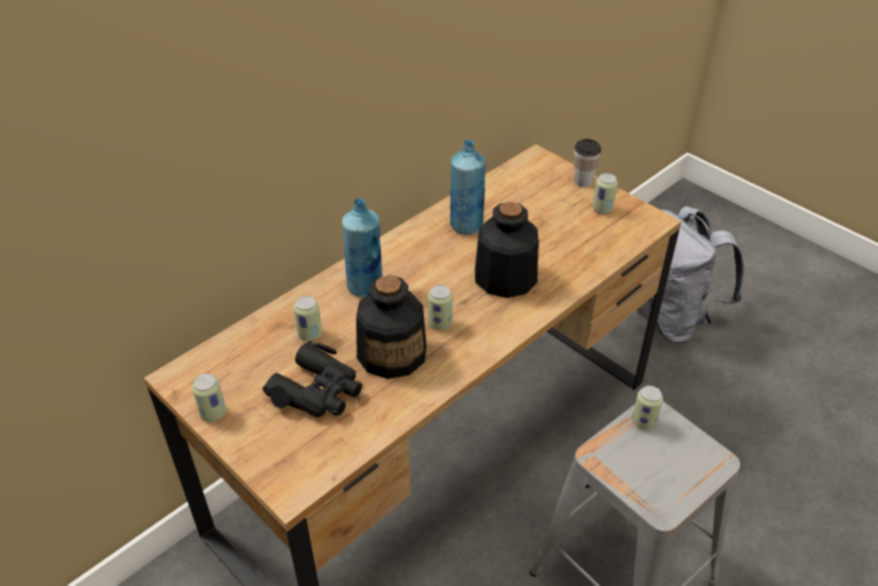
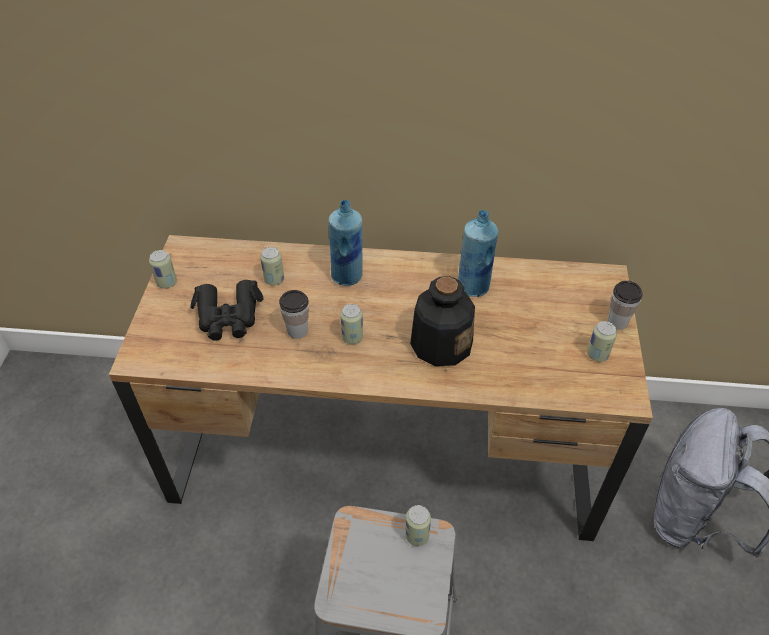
camera: 50 degrees right, 5 degrees up
bottle [356,275,427,379] -> cup [279,290,309,339]

